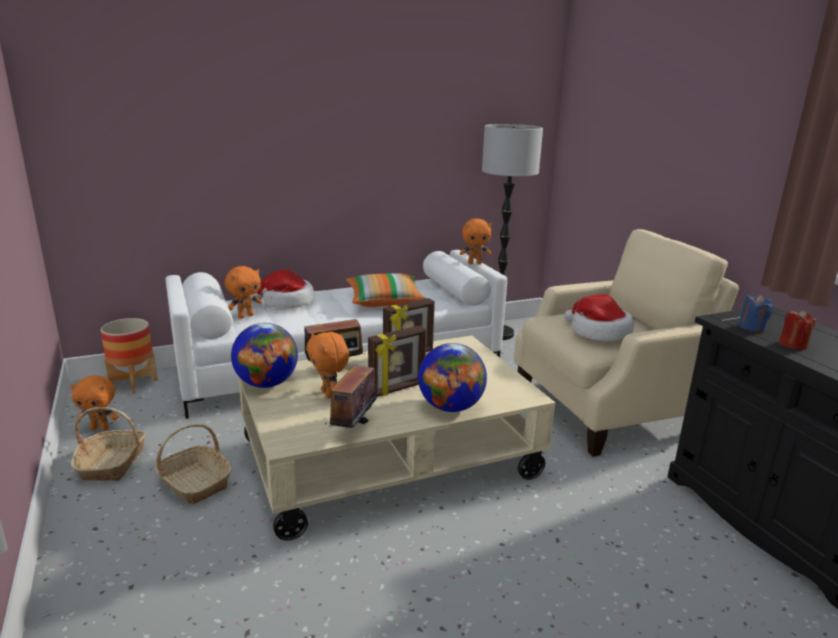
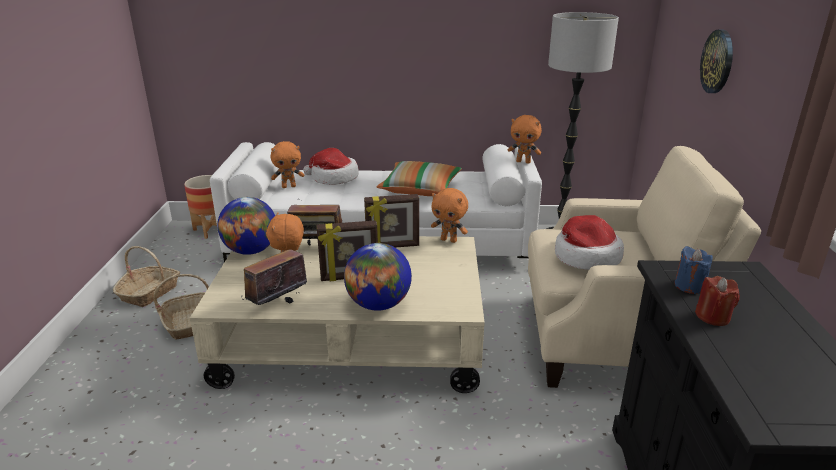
camera: 25 degrees right, 5 degrees up
orange plush toy [70,375,119,430] -> orange plush toy moved to [431,188,468,243]
none -> wall clock [700,30,733,93]

